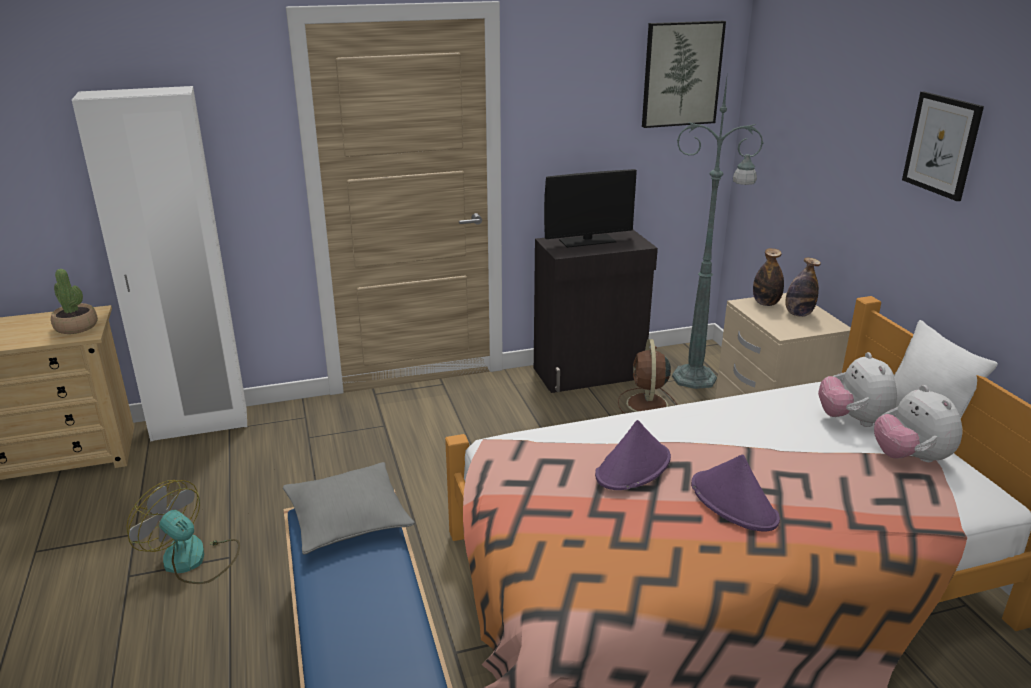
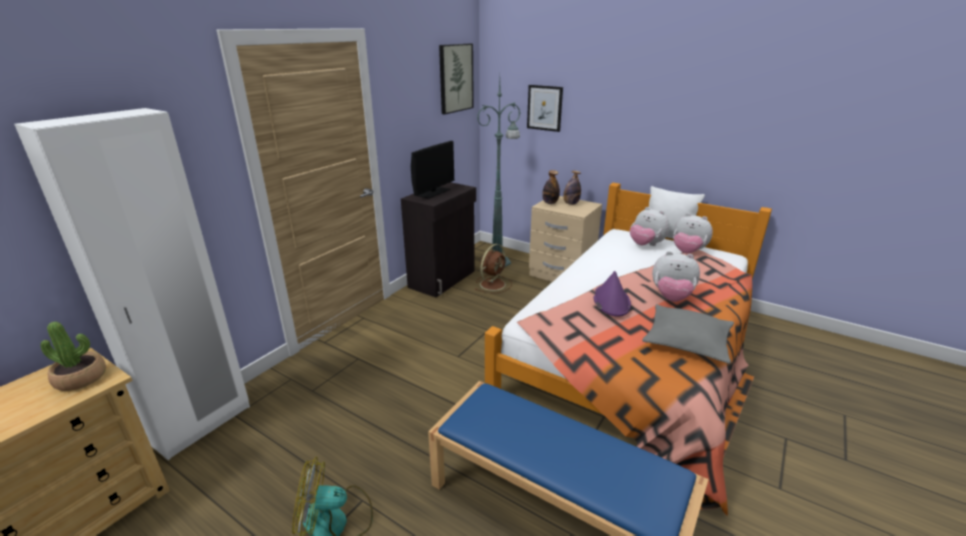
camera: 40 degrees left, 0 degrees up
grey pillow [283,462,415,555] -> grey pillow moved to [642,304,734,364]
brown fan [618,339,677,414] -> brown fan turned 105 degrees counterclockwise [475,244,512,294]
purple hat [691,454,780,531] -> plush toy [652,251,700,302]
picture [902,92,984,201] -> picture moved to [527,85,563,132]

